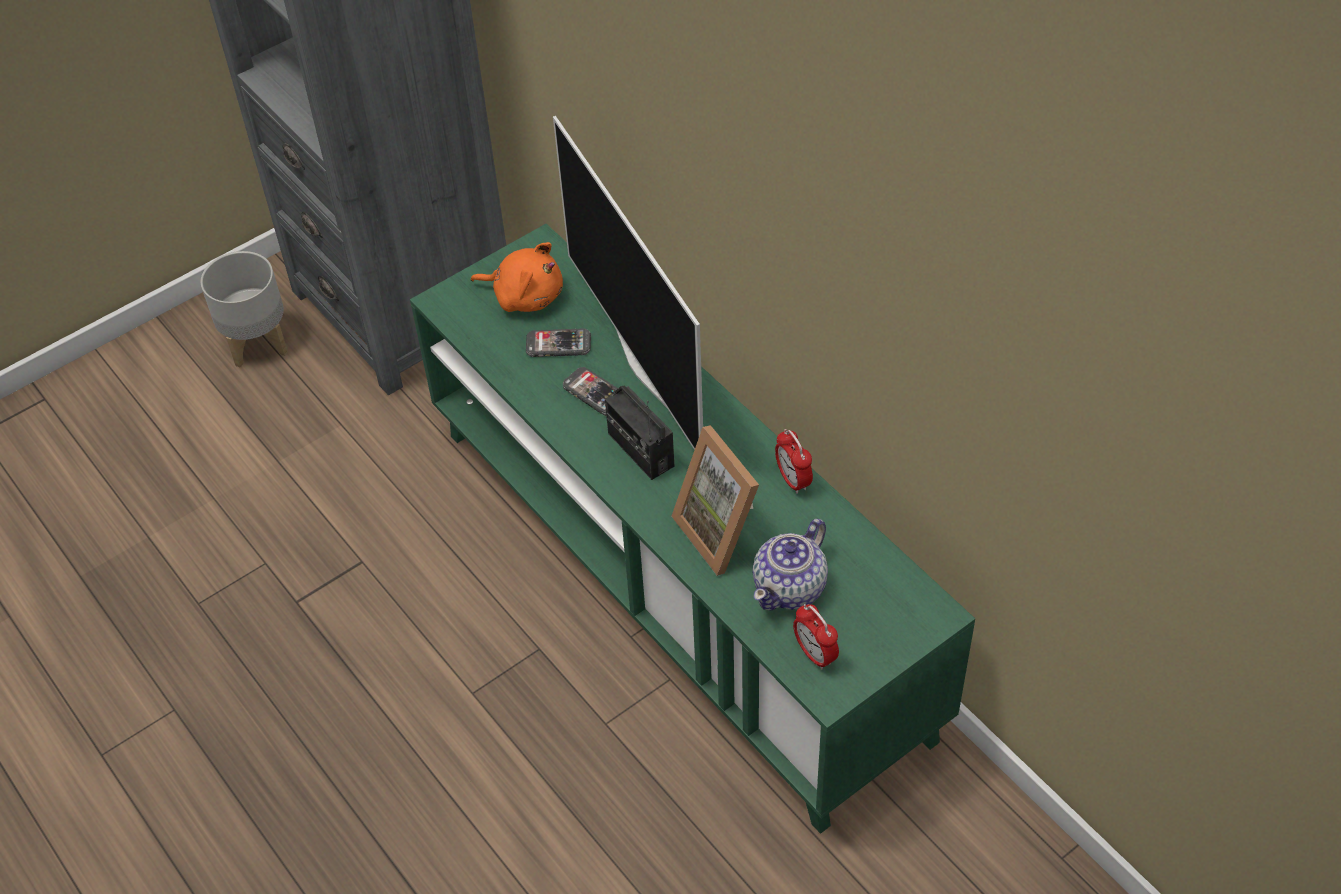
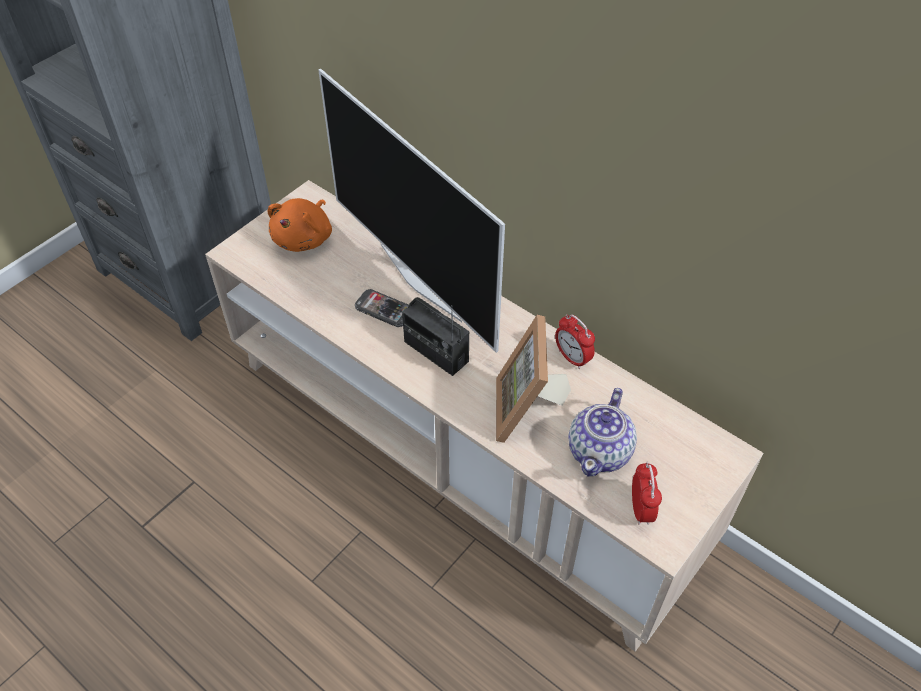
camera: 15 degrees left, 0 degrees up
grey planter [201,251,288,367] -> none
green tv stand [410,224,975,834] -> beige tv stand [205,180,764,652]
orange plush toy [471,242,563,312] -> orange plush toy turned 105 degrees clockwise [268,198,332,252]
phone [526,328,591,357] -> none
picture frame [672,425,759,576] -> picture frame turned 45 degrees clockwise [496,315,571,443]
alarm clock [793,604,839,670] -> alarm clock turned 135 degrees counterclockwise [632,462,662,525]

